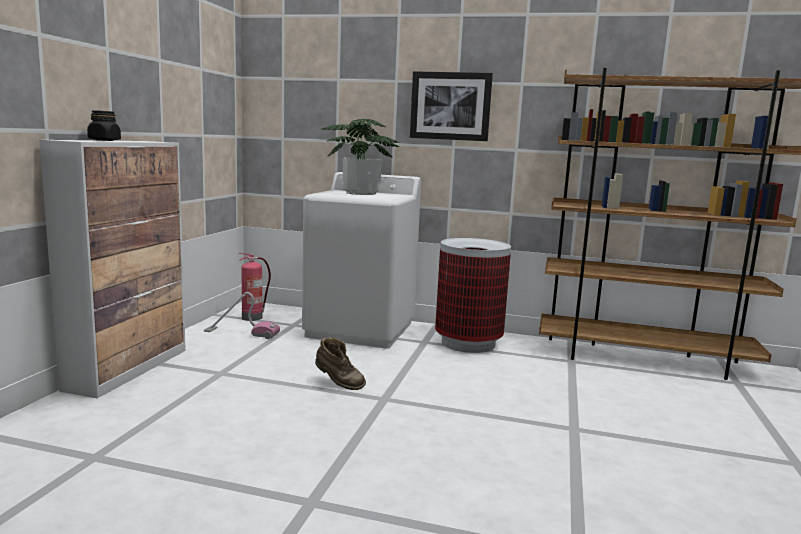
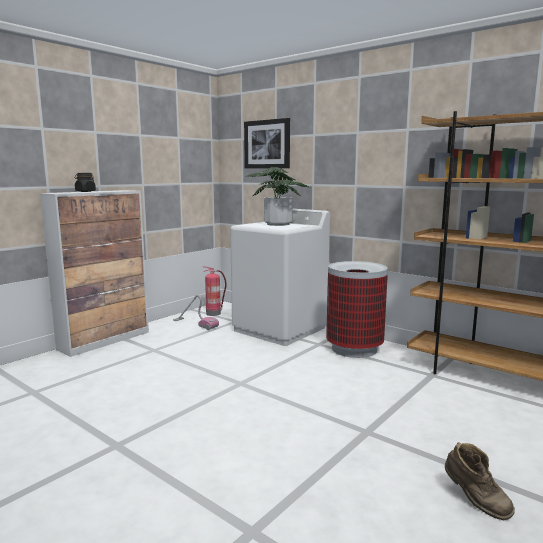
camera: 25 degrees right, 0 degrees up
brown boot [315,338,366,390] -> brown boot moved to [445,442,515,520]
picture [410,71,493,141] -> picture moved to [244,118,290,169]

